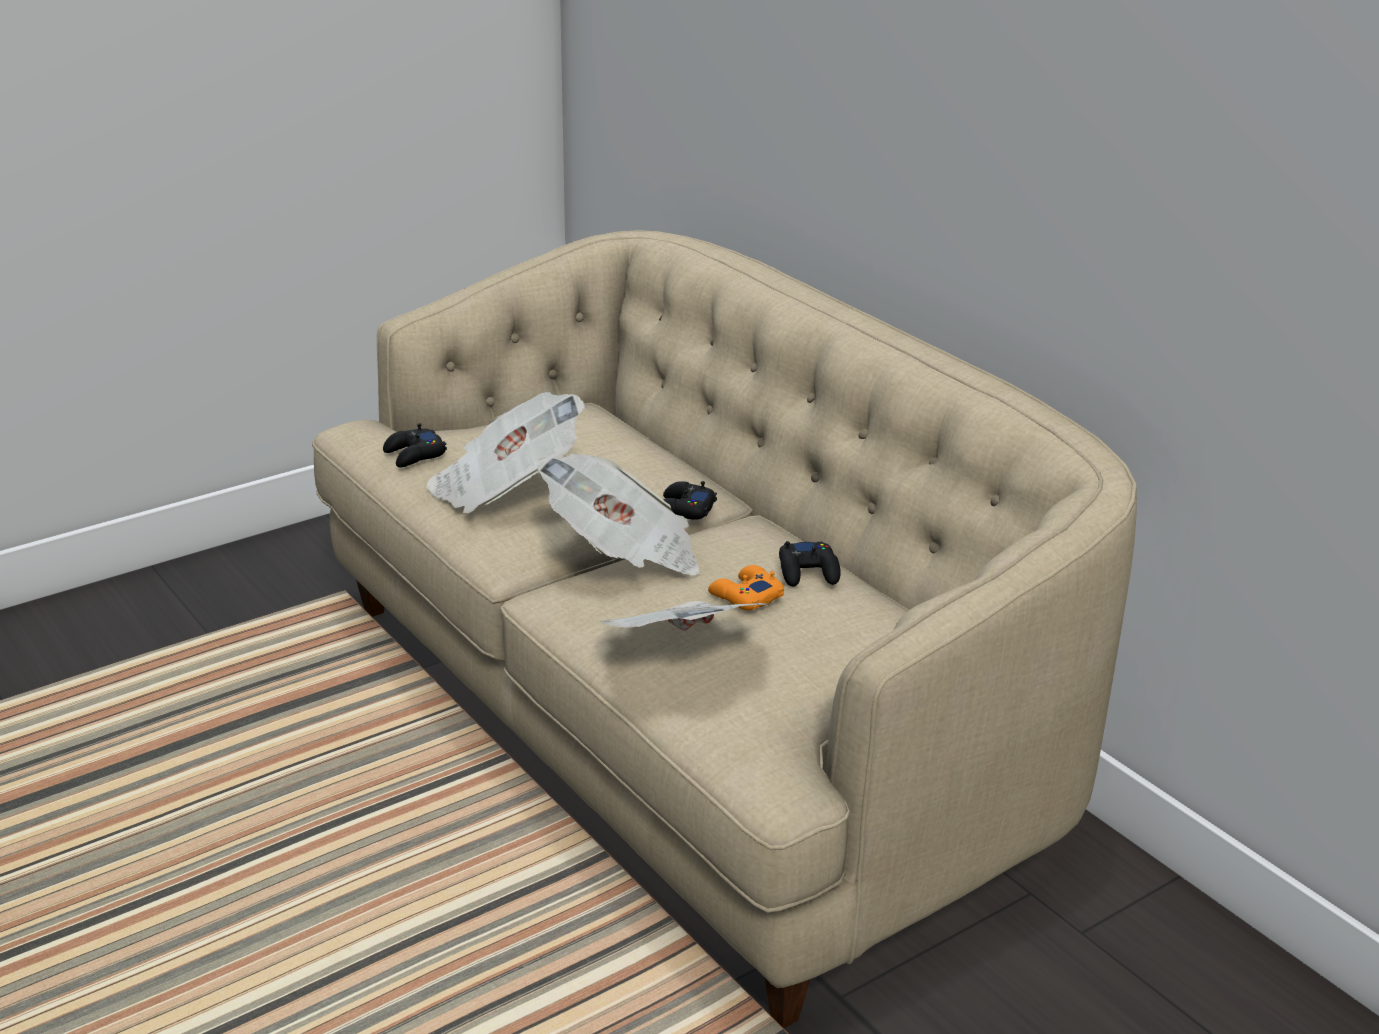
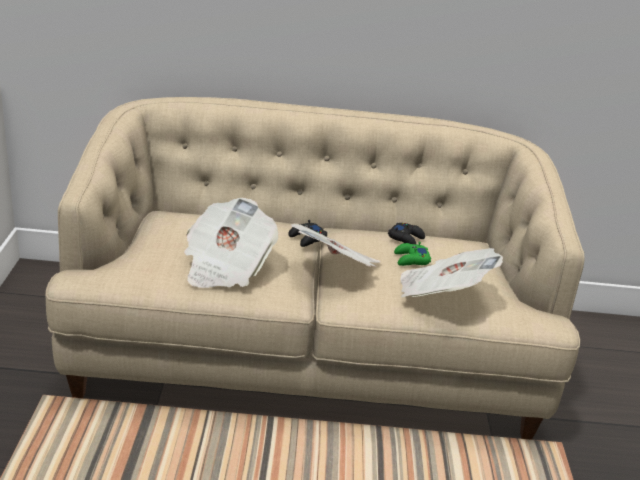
camera: 55 degrees left, 0 degrees up
black game controller [383,423,447,467] -> none
orange game controller [708,565,784,611] -> green game controller [394,242,431,266]

